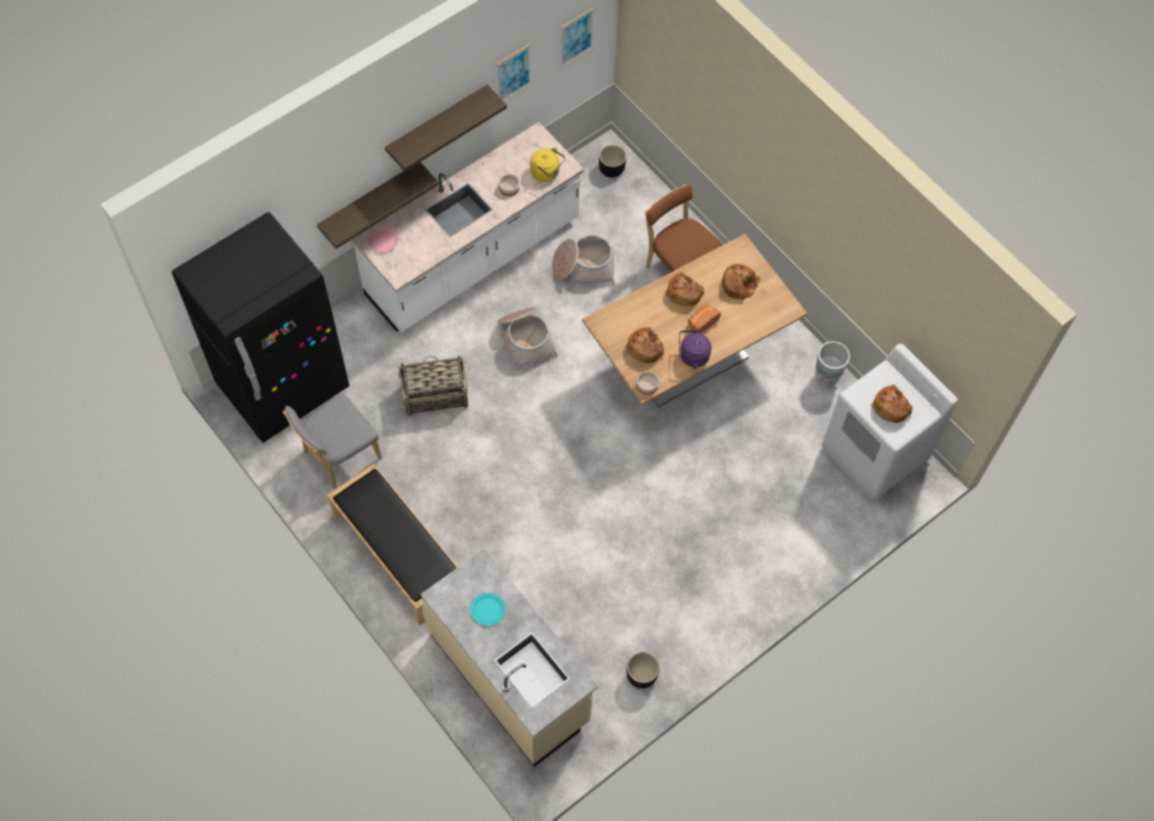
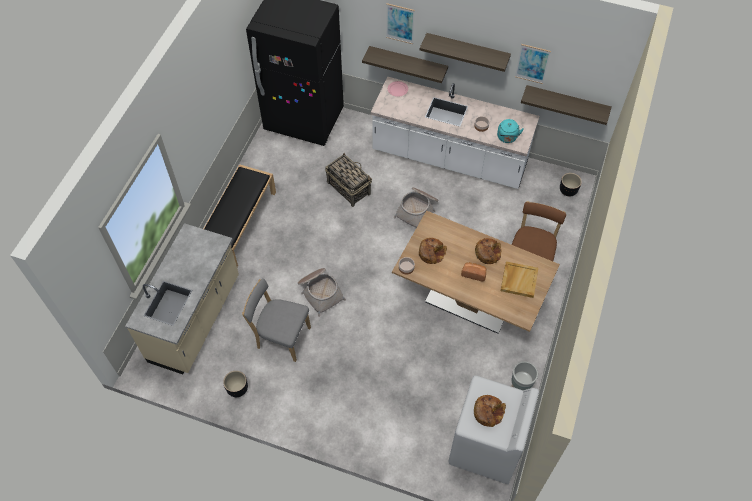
camera: 60 degrees right, 5 degrees down
grey chair [283,393,382,489] -> grey chair moved to [242,278,311,362]
turquoise plate [470,593,505,626] -> none
yellow kettle [530,147,565,182] -> turquoise kettle [497,119,524,143]
basket [552,235,615,286] -> basket moved to [298,268,346,317]
picture [561,7,594,69] -> picture moved to [386,3,415,44]
purple kettle [679,330,711,368] -> none
bread [722,264,760,299] -> beige tray [501,261,538,298]
none -> shelf [521,85,611,125]

